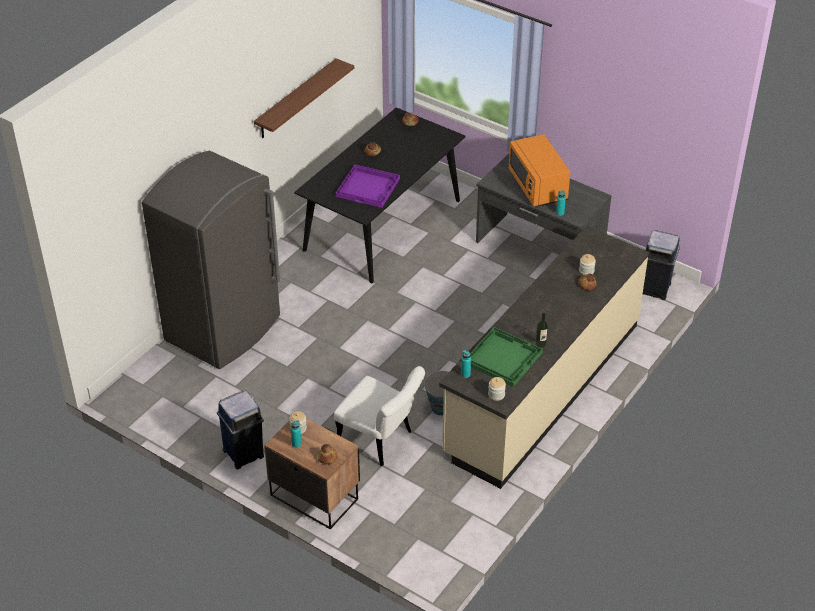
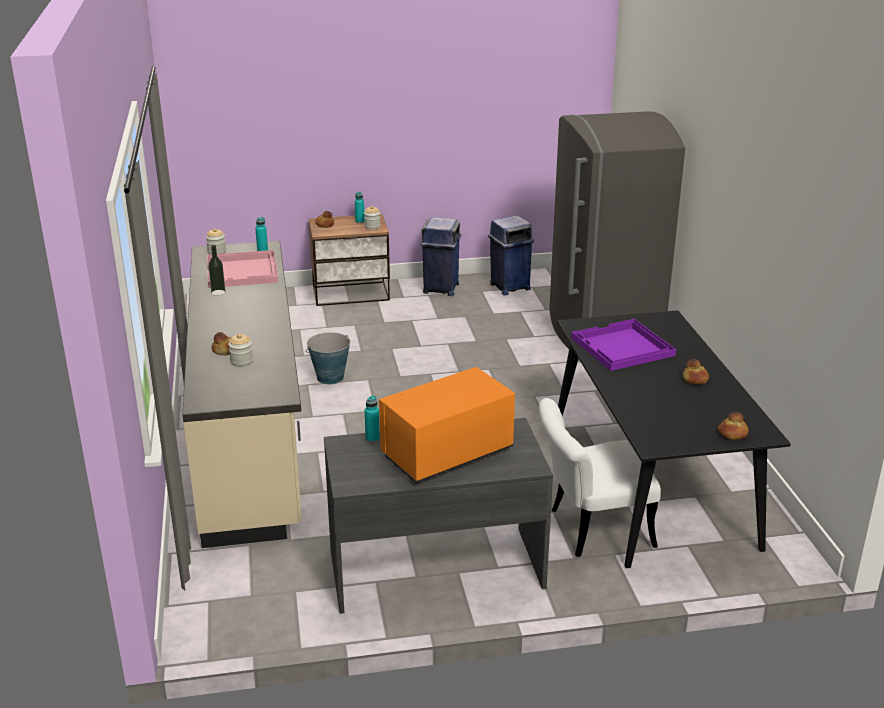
camera: 135 degrees right, 15 degrees down
shelf [254,58,354,138] -> none
white chair [334,366,425,466] -> white chair moved to [539,398,661,557]
green tray [470,327,543,387] -> pink tray [207,250,279,288]
orange microwave [509,134,570,206] -> orange microwave turned 60 degrees counterclockwise [379,367,515,483]
blue trash can [642,230,680,300] -> blue trash can moved to [488,215,534,295]

